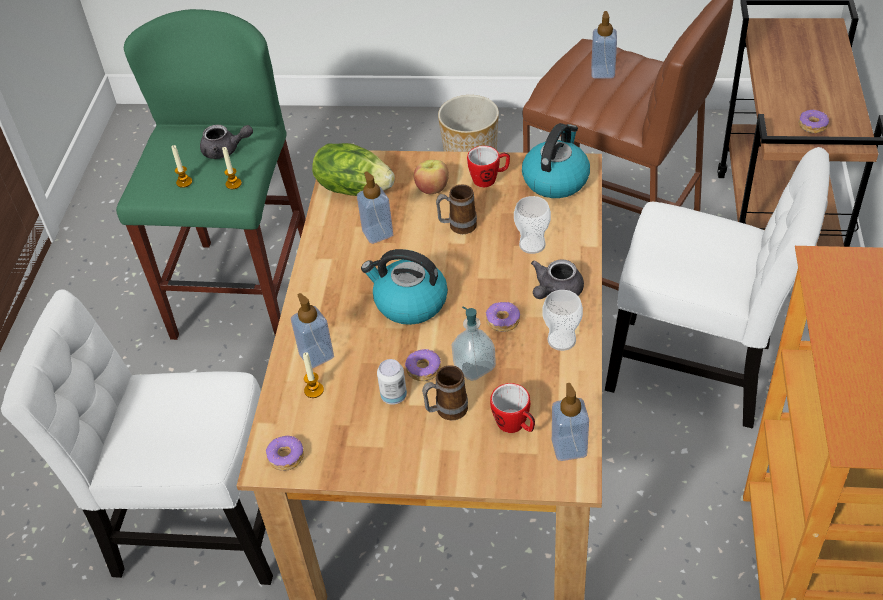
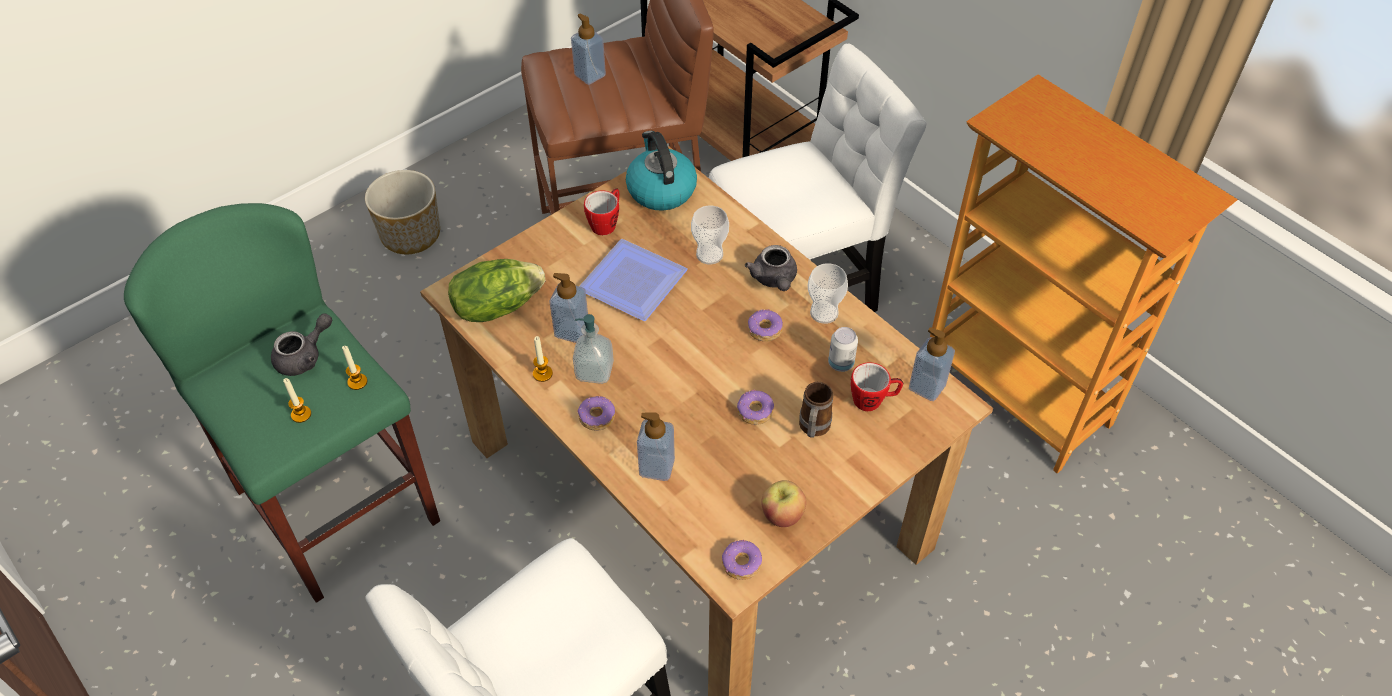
camera: 50 degrees left, 5 degrees up
candle [303,352,324,398] -> candle moved to [533,336,553,382]
kettle [361,249,448,325] -> none
can [377,359,407,405] -> can moved to [828,327,858,372]
apple [414,160,449,194] -> apple moved to [761,480,806,527]
mug [436,185,477,234] -> plate [579,239,688,321]
soap dispenser [452,306,496,381] -> soap dispenser moved to [573,314,614,384]
donut [799,110,829,133] -> donut moved to [577,396,615,431]

